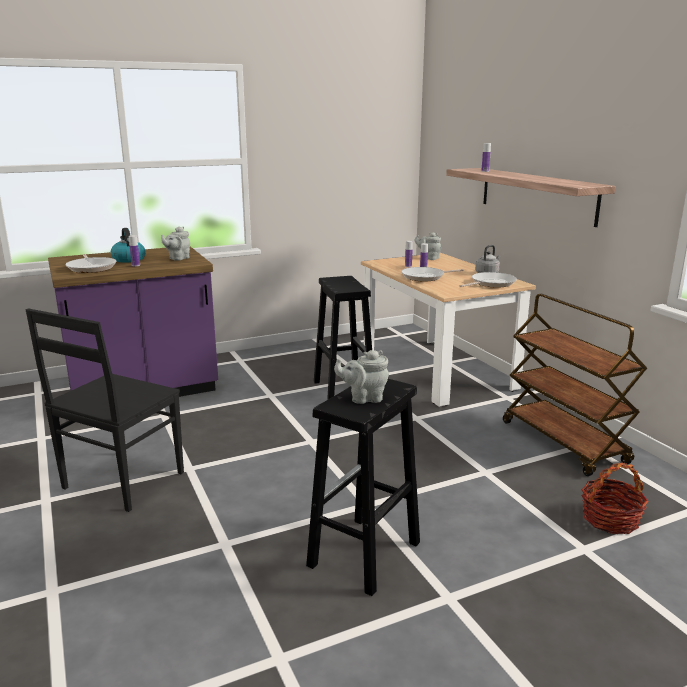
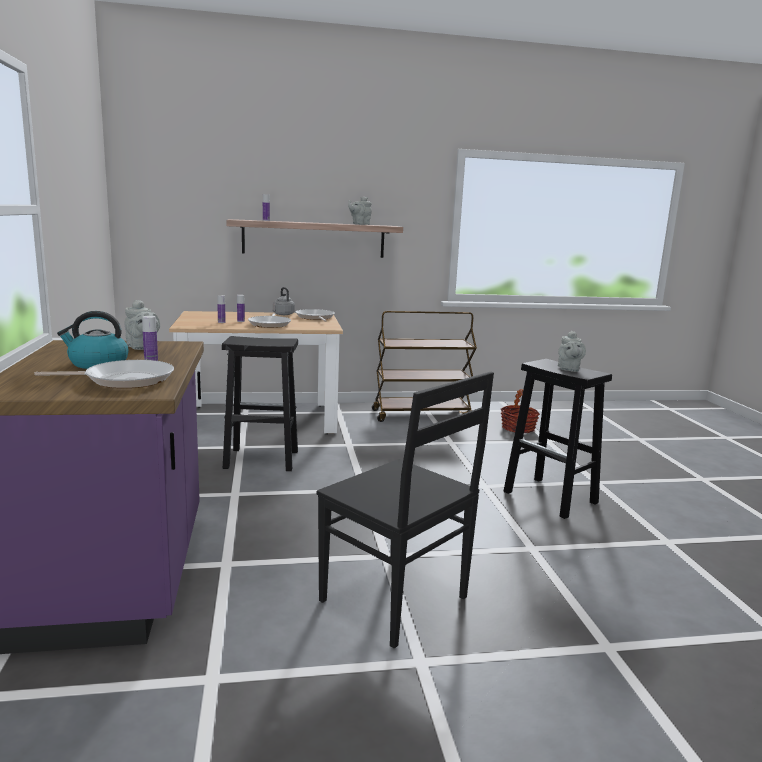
camera: 75 degrees left, 5 degrees down
grey teapot [414,232,441,260] -> grey teapot moved to [348,197,372,225]

